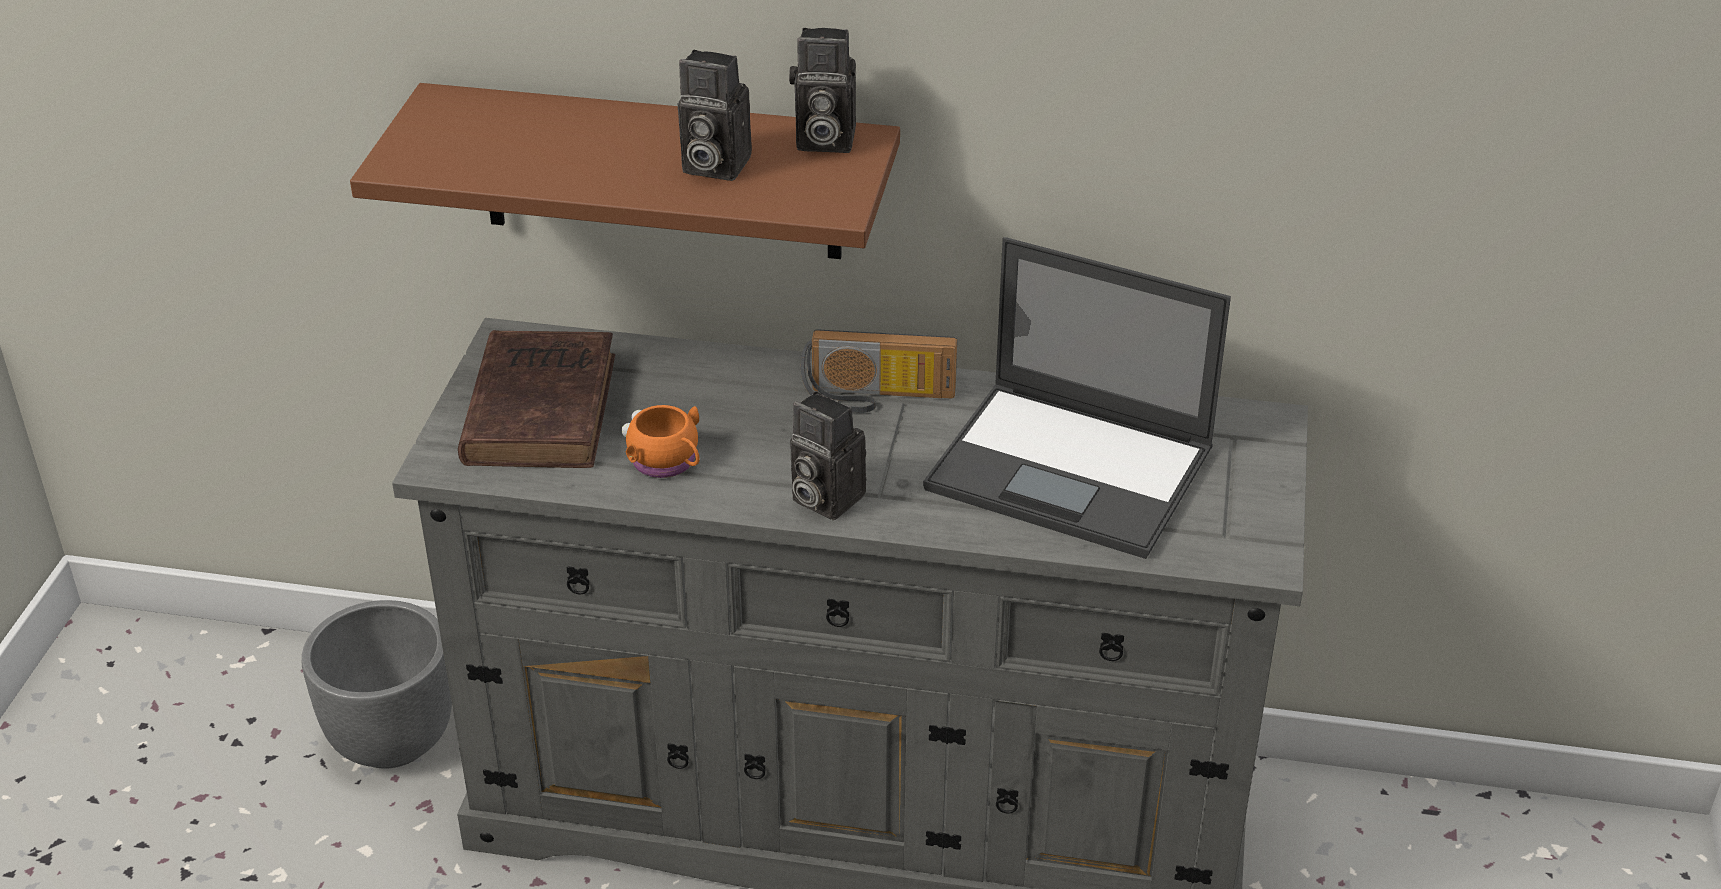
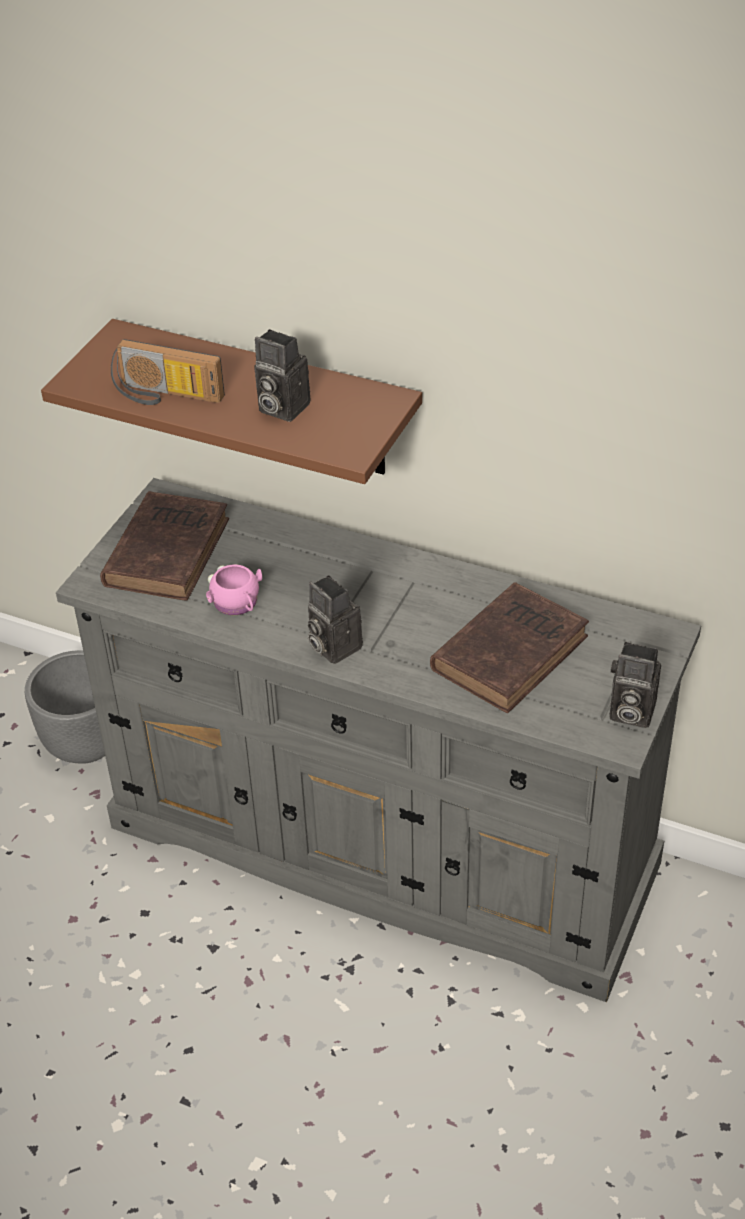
camera: 15 degrees right, 5 degrees up
orange mug [621,405,700,478] -> pink mug [206,564,262,615]
camera [789,28,856,153] -> camera moved to [610,642,661,728]
radio [801,329,957,413] -> radio moved to [111,339,225,405]
laptop [923,237,1231,559] -> brown book [430,582,589,713]

